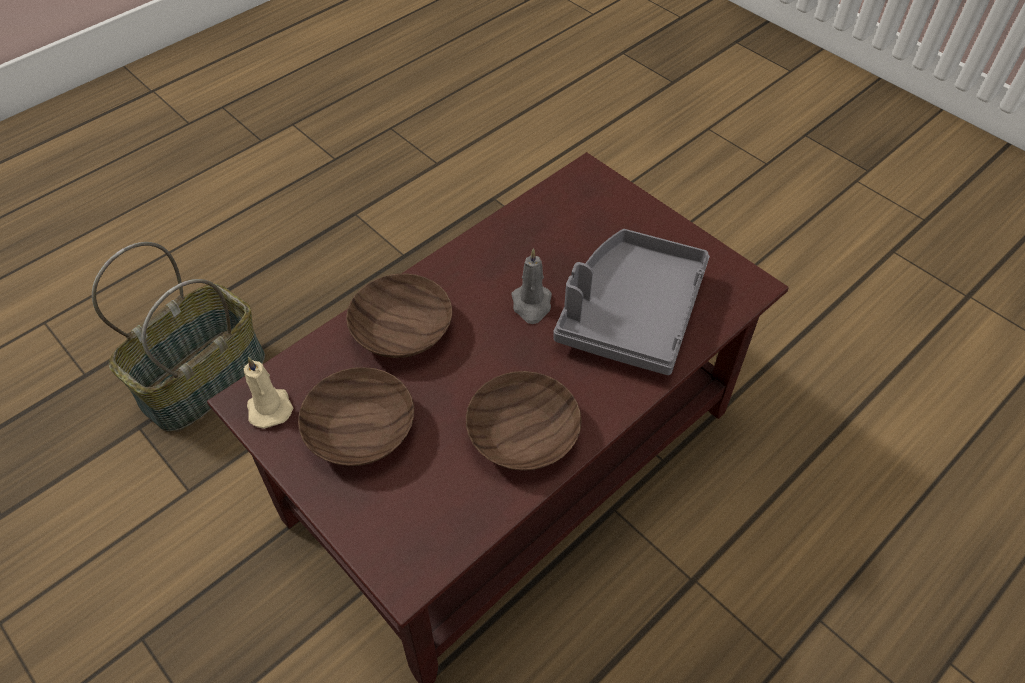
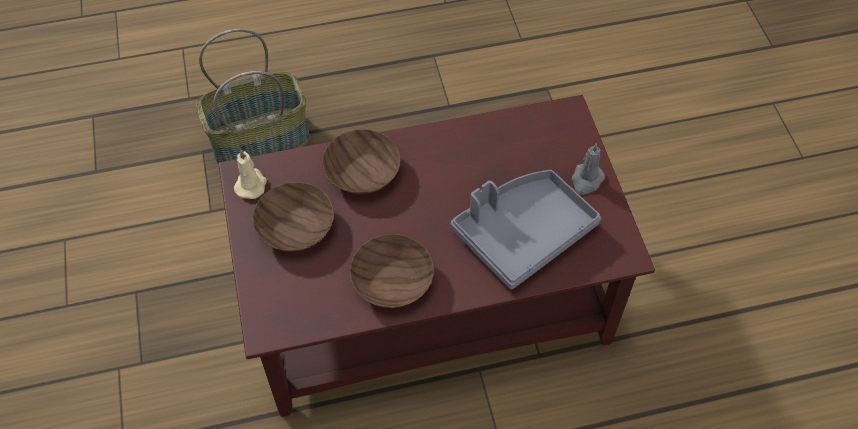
camera: 30 degrees right, 5 degrees up
grey candle [512,248,552,324] -> grey candle moved to [571,142,605,195]

